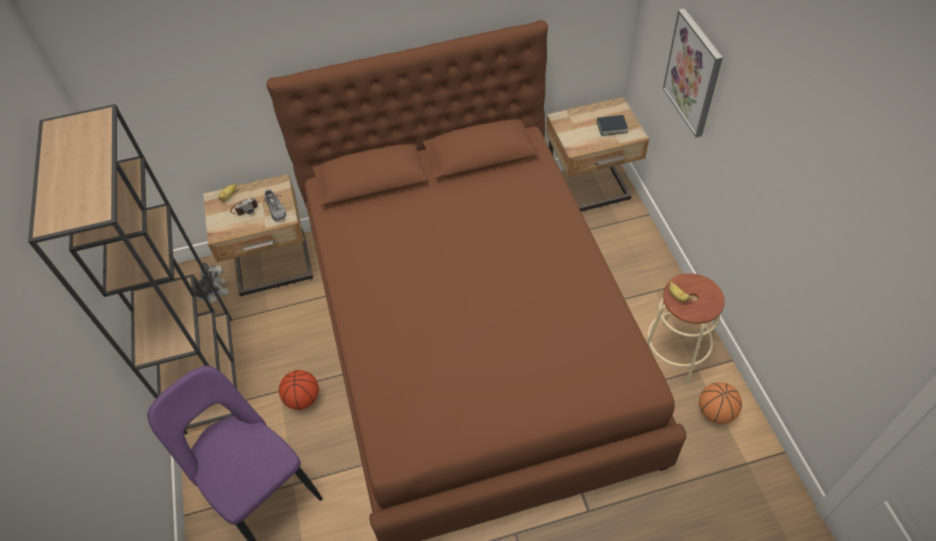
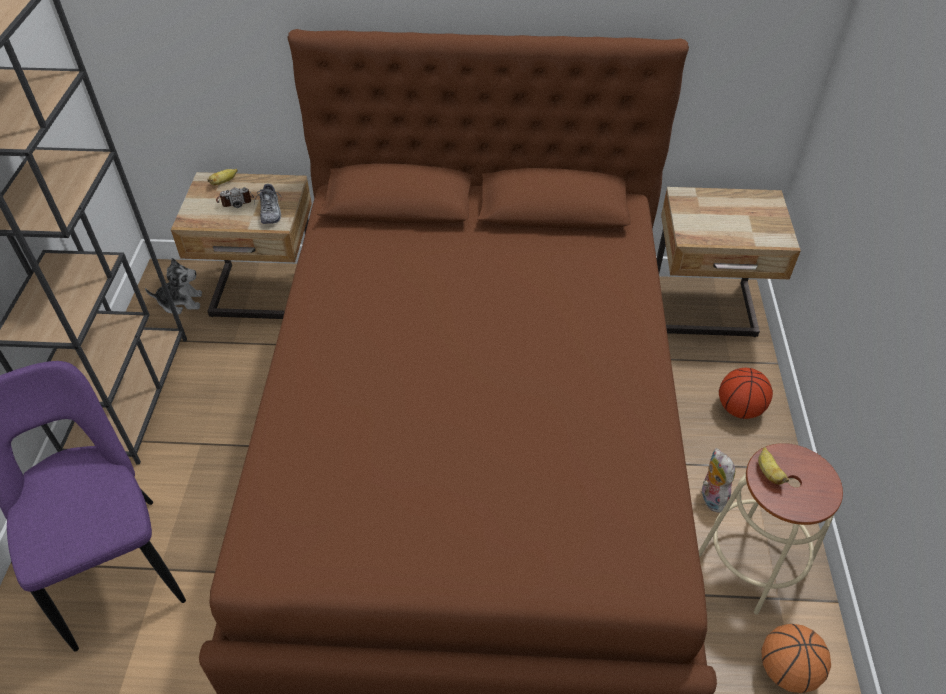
camera: 15 degrees right, 5 degrees down
basketball [278,370,319,410] -> basketball moved to [719,368,773,419]
book [597,115,628,136] -> none
picture [663,8,723,138] -> none
none -> plush toy [701,448,735,512]

